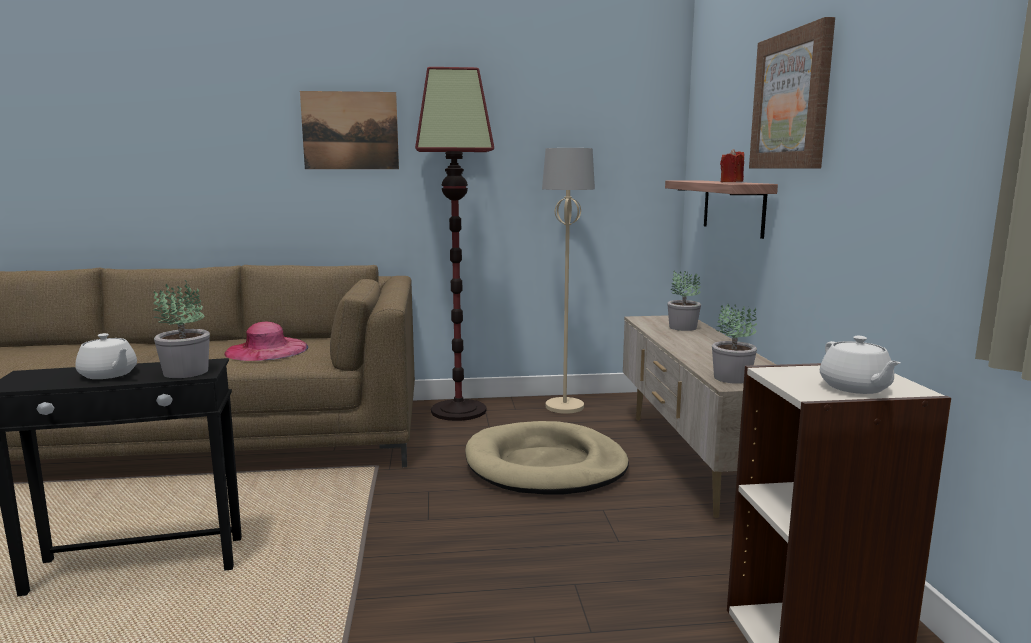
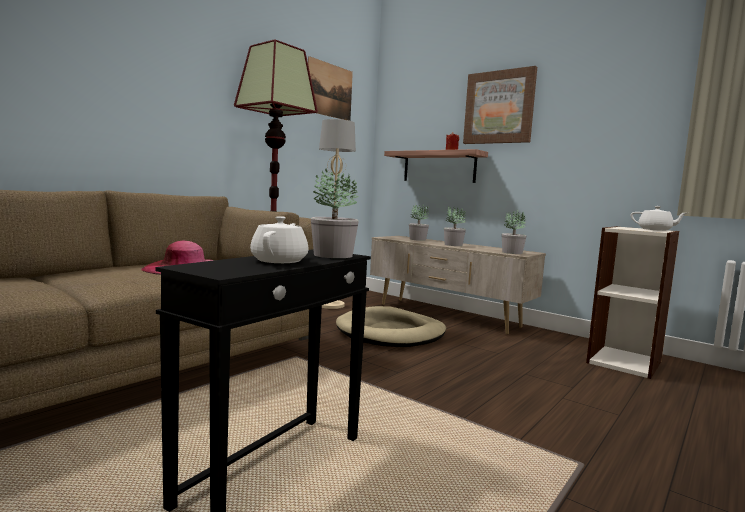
camera: 45 degrees left, 5 degrees down
white teapot [75,333,137,379] -> white teapot turned 75 degrees counterclockwise [250,216,309,263]
picture [300,91,399,169] -> picture moved to [308,56,353,121]
none -> potted plant [444,206,466,246]

